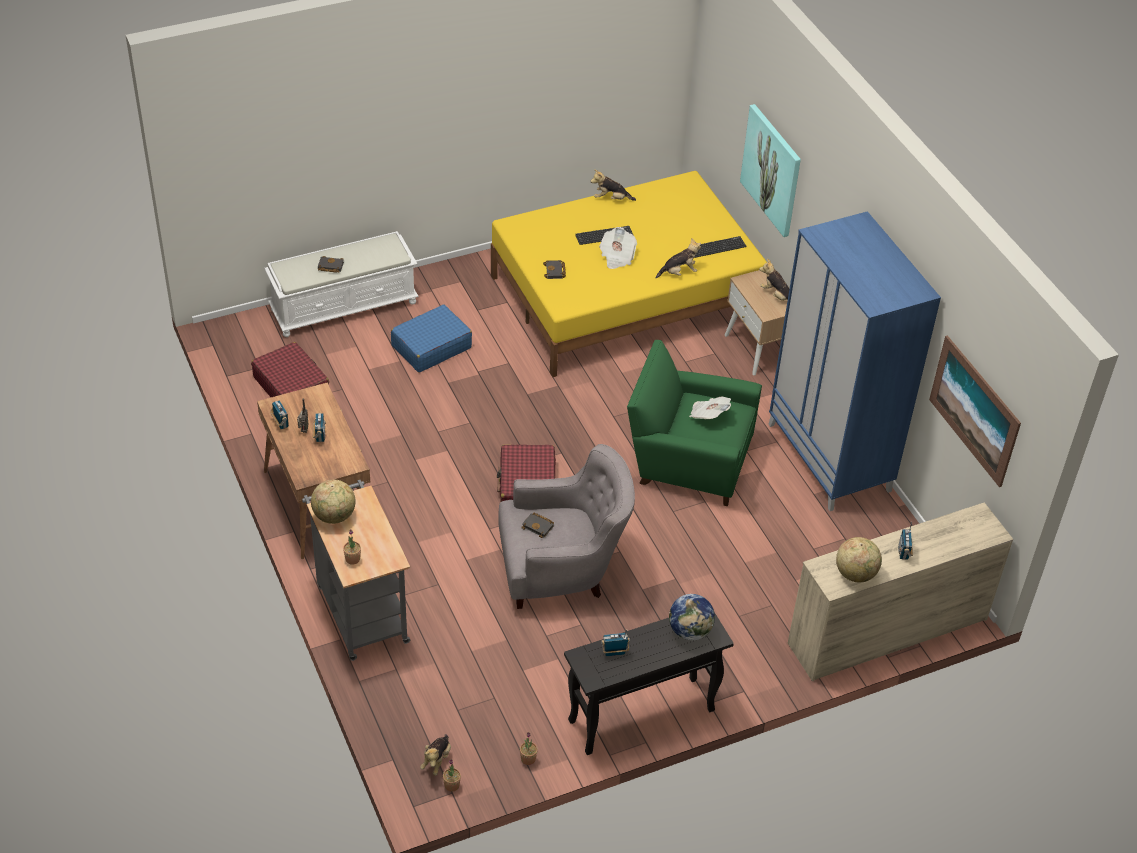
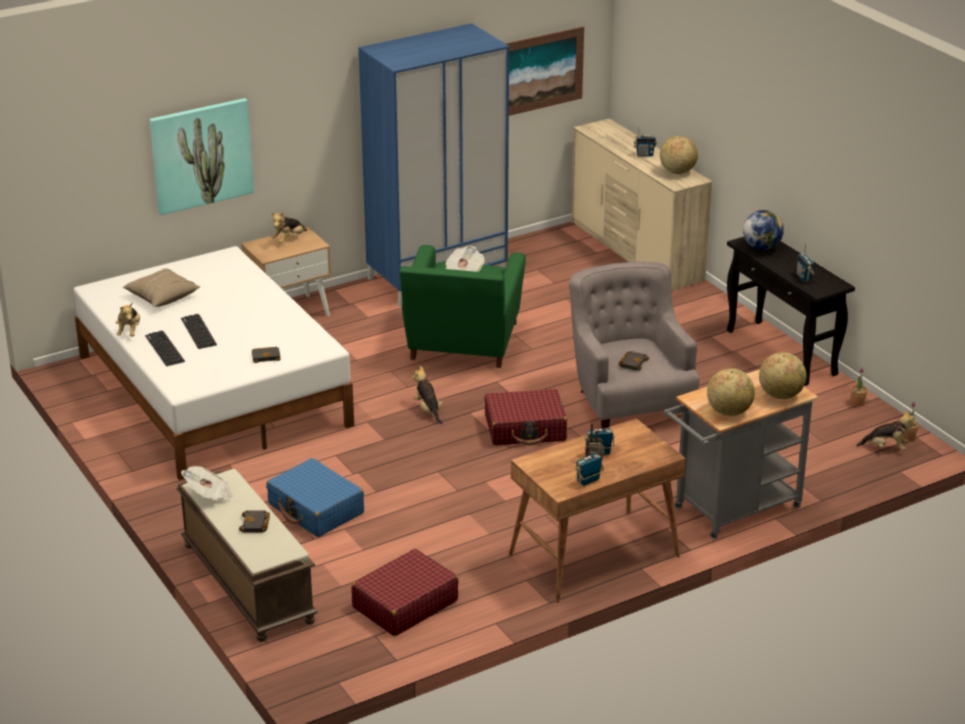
camera: 95 degrees left, 15 degrees down
white bench [264,231,419,337] -> brown bench [176,469,318,642]
potted plant [343,529,361,565] -> globe [759,352,806,399]
yellow bed [491,171,767,377] -> white bed [73,246,354,480]
newspaper [599,227,637,269] -> newspaper moved to [181,466,234,501]
plush toy [656,238,701,278] -> plush toy moved to [412,366,443,424]
keyboard [694,236,747,258] -> keyboard moved to [145,330,185,366]
none -> beige pillow [123,268,200,307]

